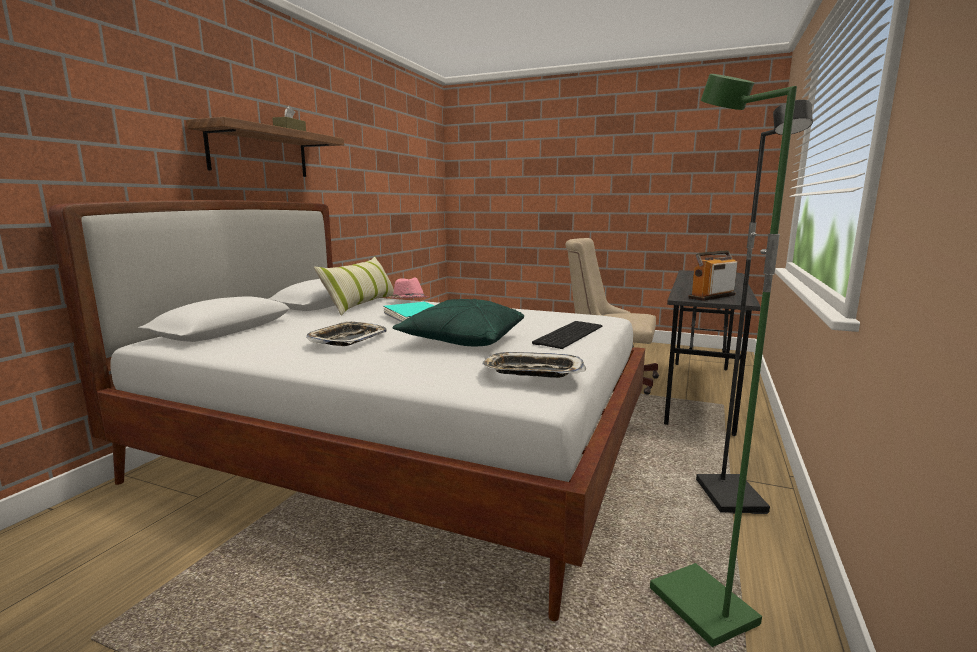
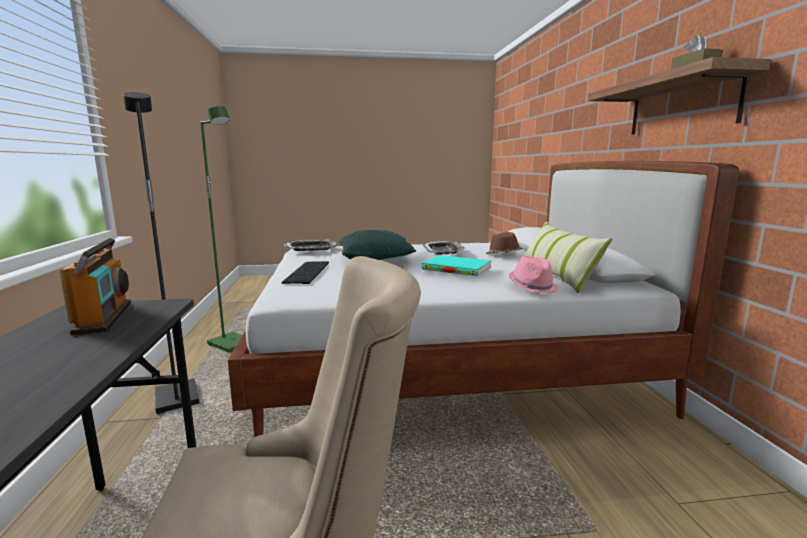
camera: 150 degrees right, 0 degrees up
radio [688,250,737,301] -> radio turned 45 degrees counterclockwise [59,238,131,336]
none -> brown hat [486,232,522,254]

